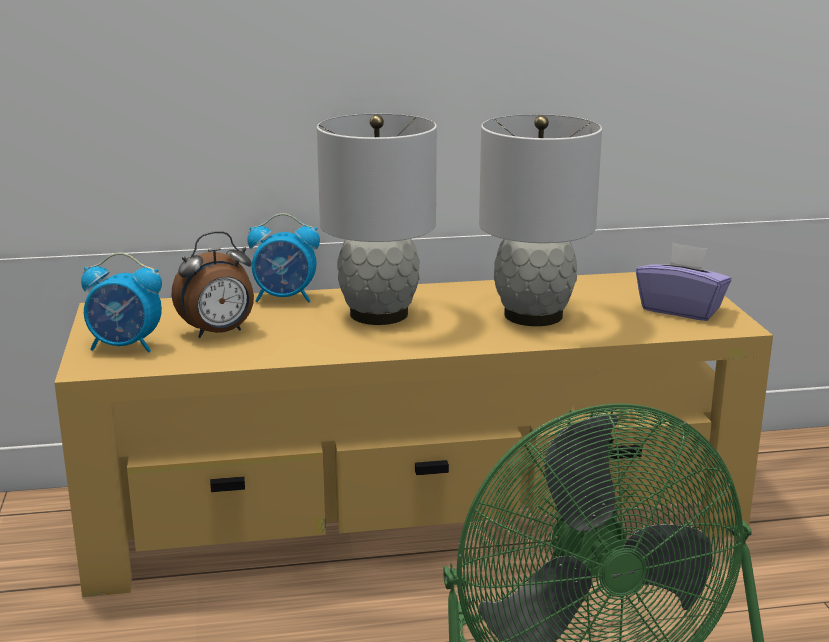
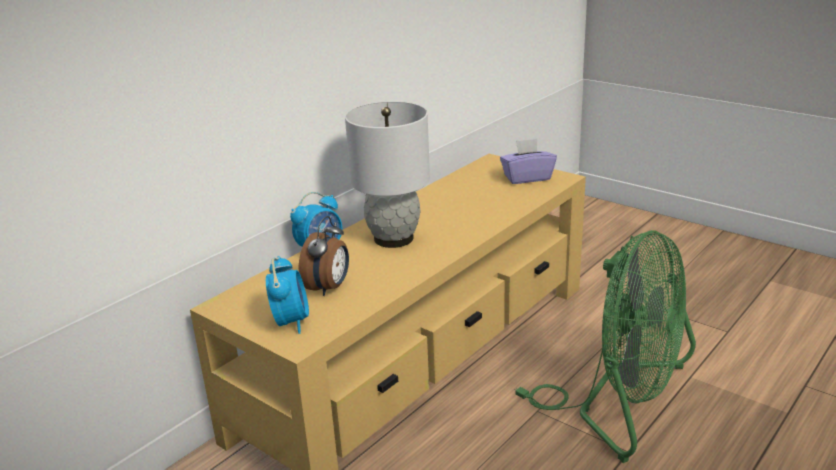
camera: 40 degrees left, 5 degrees up
alarm clock [81,253,162,353] -> alarm clock turned 60 degrees counterclockwise [266,256,309,334]
white table lamp [479,114,602,326] -> none

